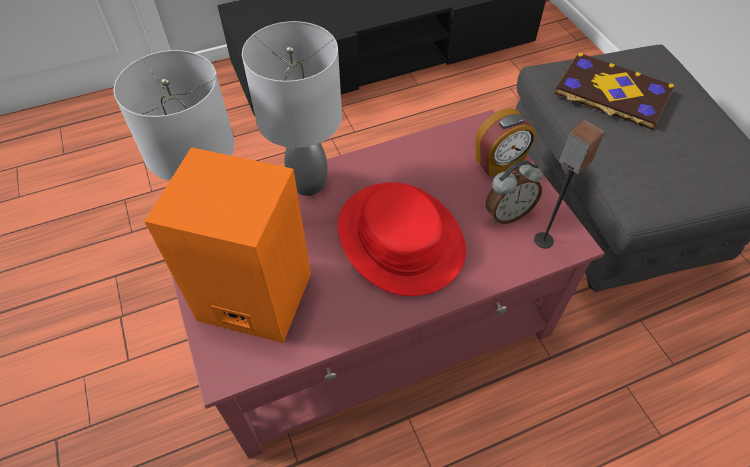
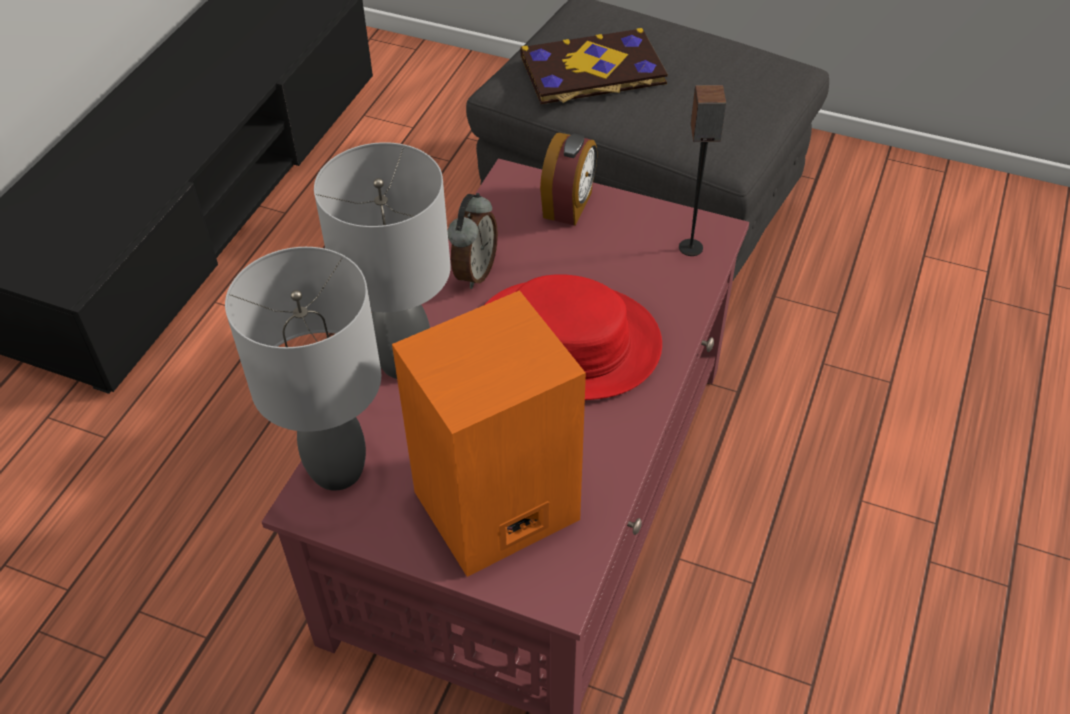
camera: 45 degrees left, 5 degrees down
alarm clock [485,160,542,224] -> alarm clock moved to [448,193,498,289]

